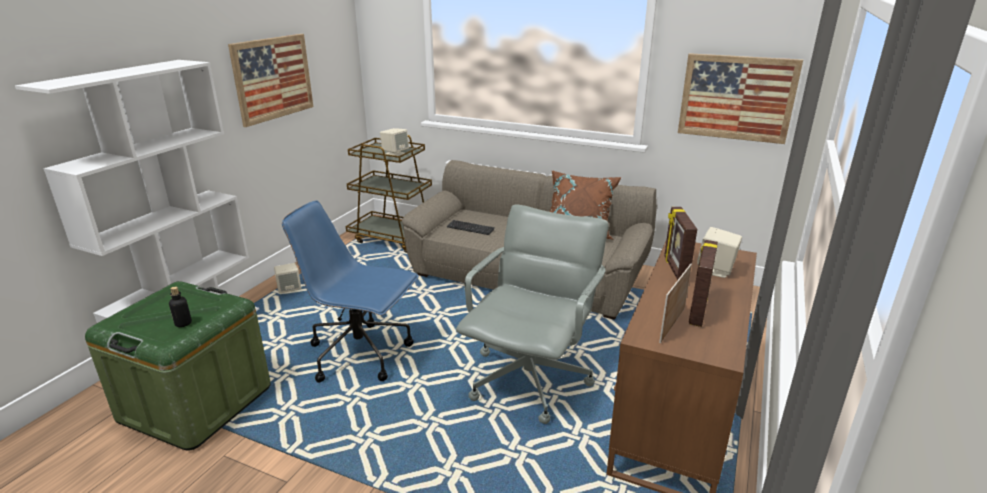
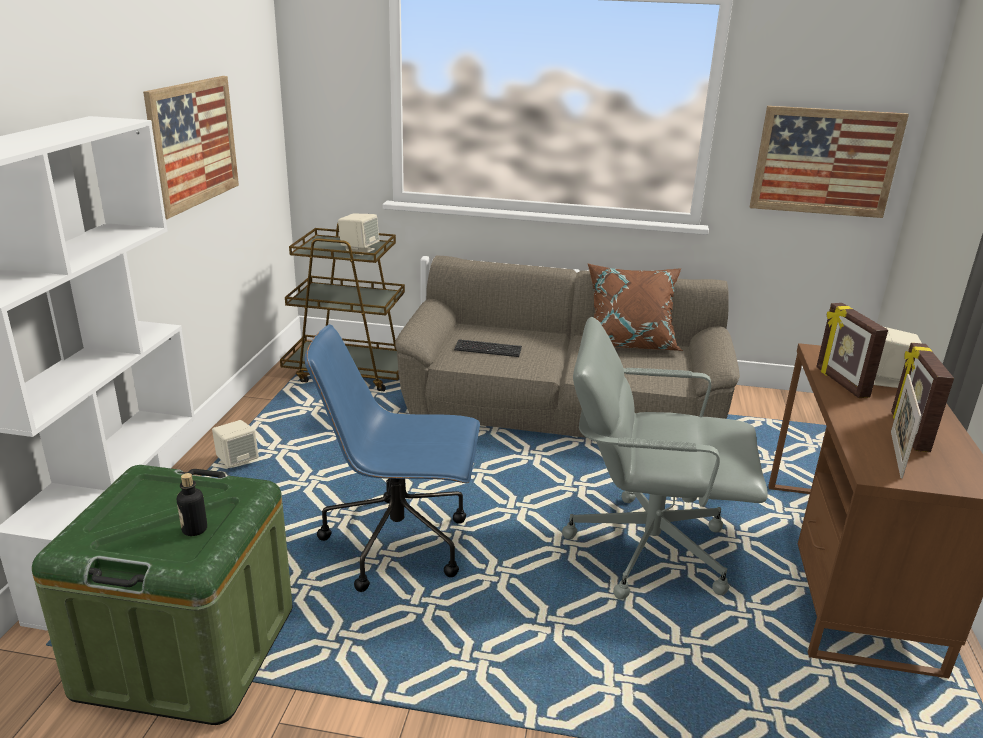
camera: 15 degrees left, 0 degrees up
grey office chair [456,204,609,424] -> grey office chair turned 90 degrees counterclockwise [562,317,768,600]

